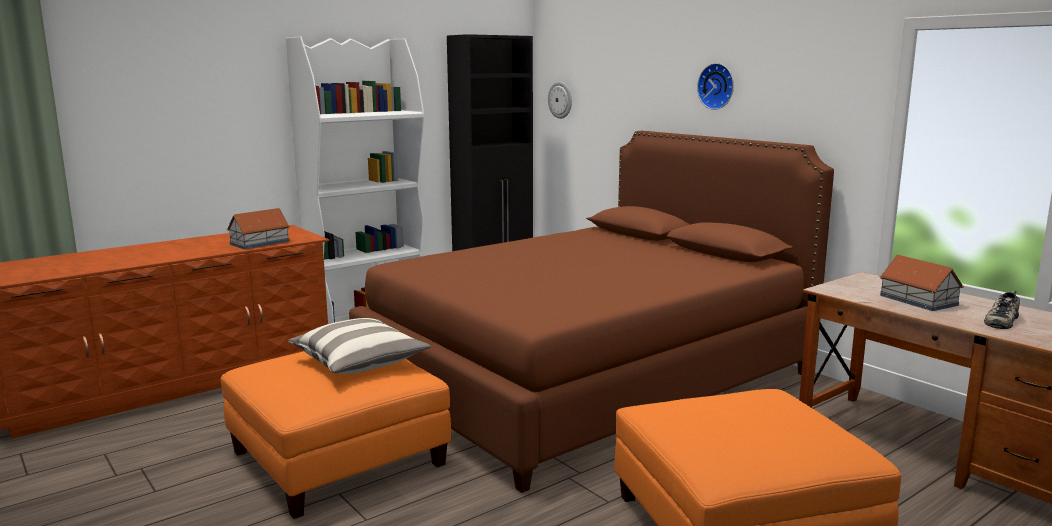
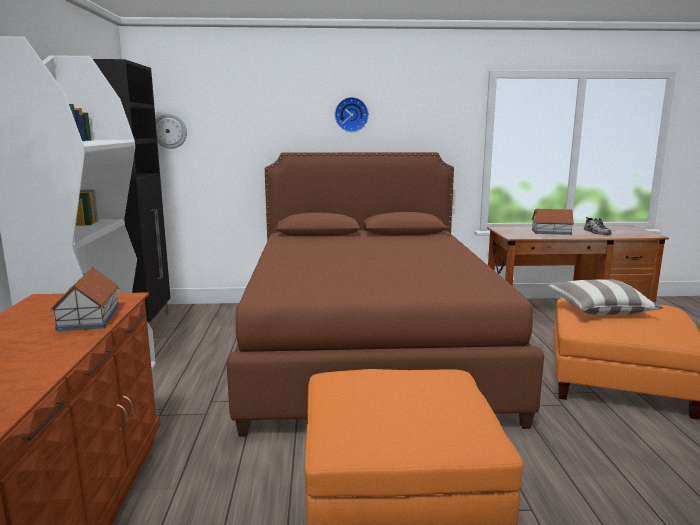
camera: 55 degrees left, 0 degrees up
pillow [288,318,431,374] -> pillow moved to [548,279,663,315]

